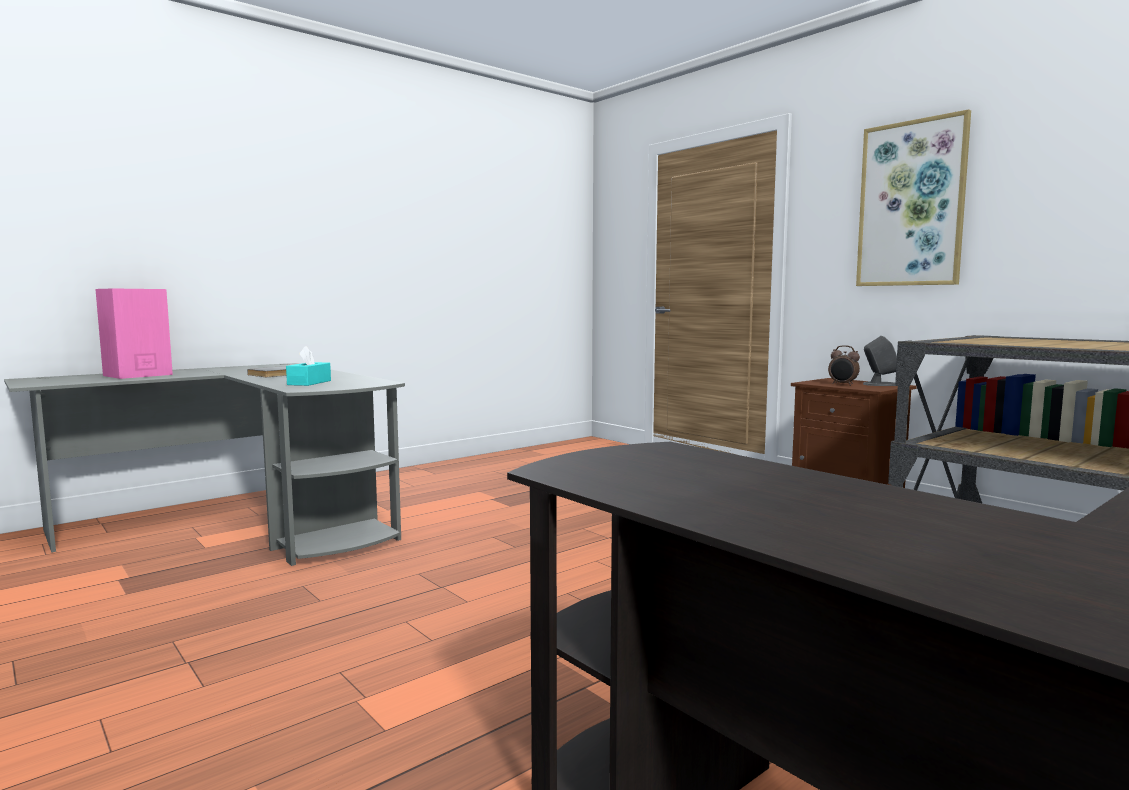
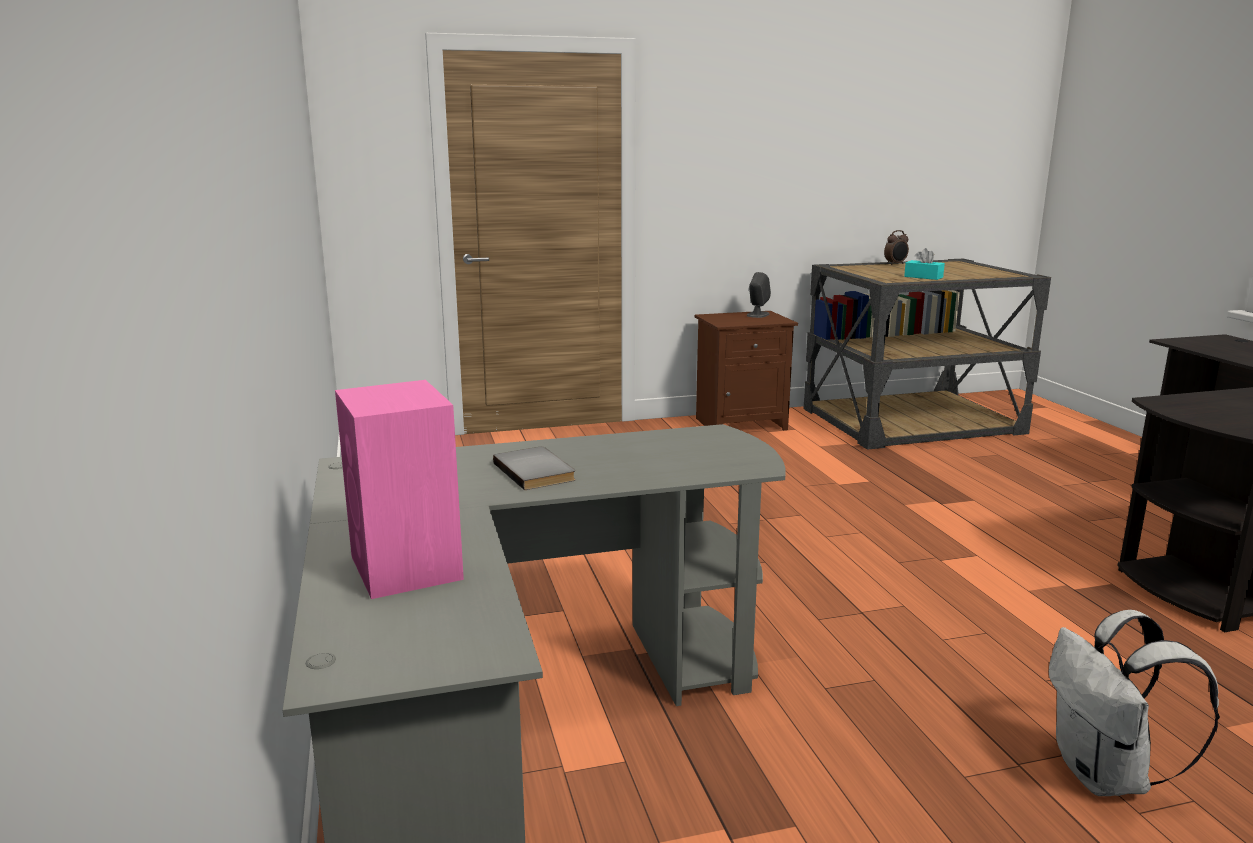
camera: 65 degrees left, 10 degrees up
turquoise tissue box [286,346,331,386] -> turquoise tissue box moved to [904,248,945,280]
alarm clock [828,345,860,386] -> alarm clock moved to [884,230,909,265]
picture [856,109,971,286] -> none
none -> white backpack [1049,610,1220,796]

